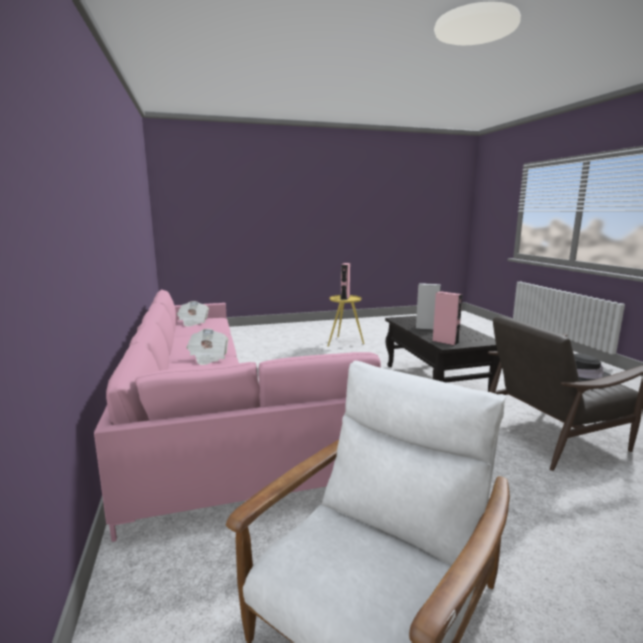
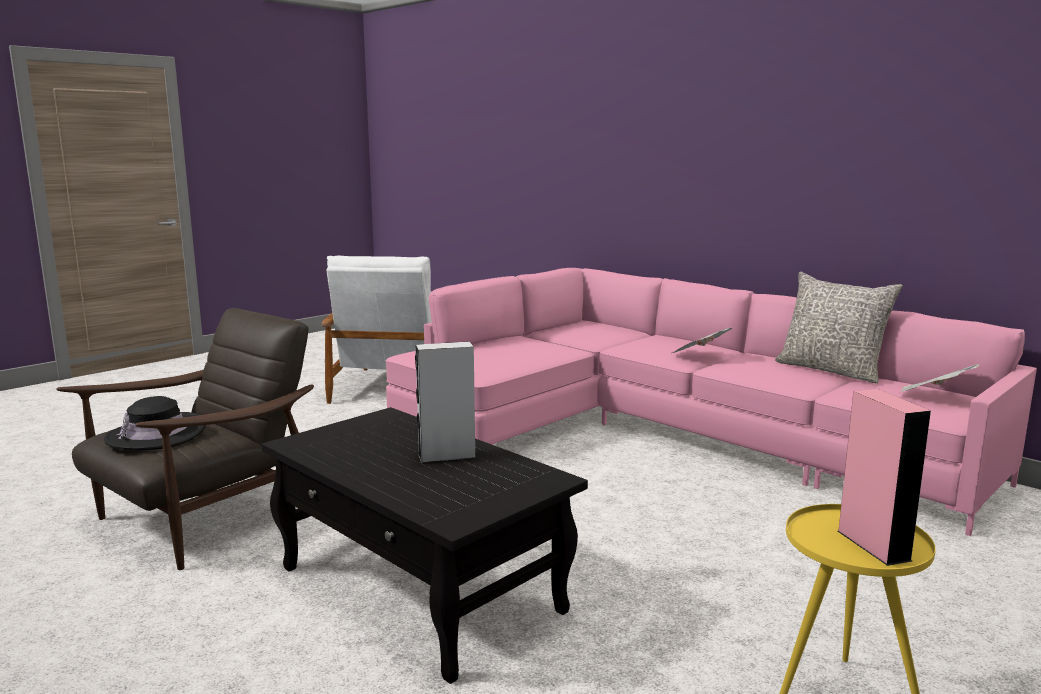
camera: 150 degrees right, 0 degrees up
pink speaker [433,291,462,346] -> none
none -> grey pillow [775,272,903,383]

